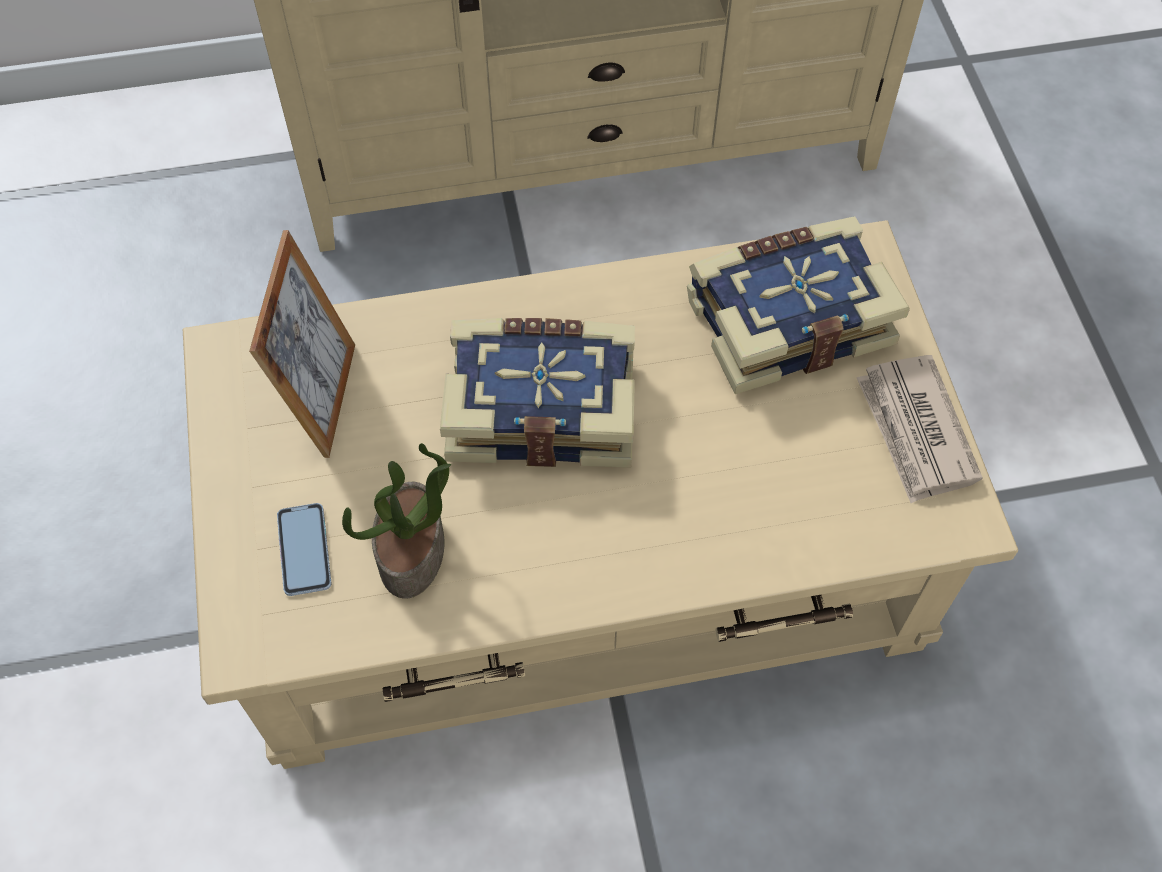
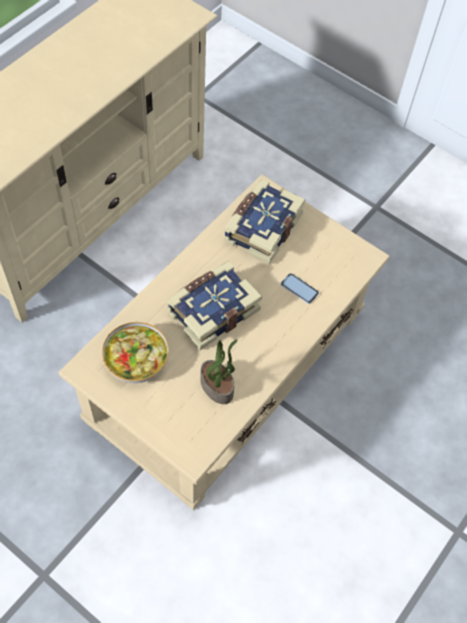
camera: 45 degrees left, 0 degrees up
picture frame [249,230,355,458] -> bowl [102,322,169,383]
phone [277,503,332,596] -> phone moved to [281,273,319,304]
newspaper [857,355,983,503] -> none

